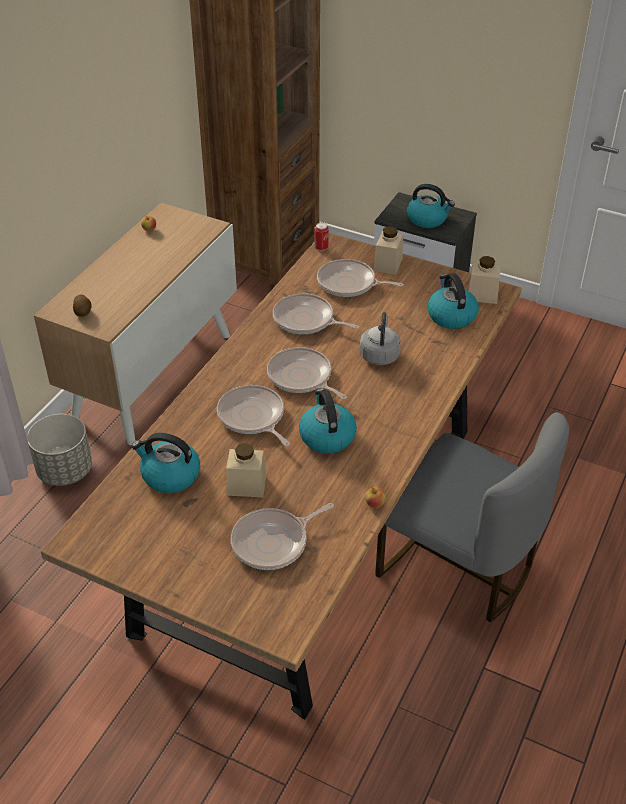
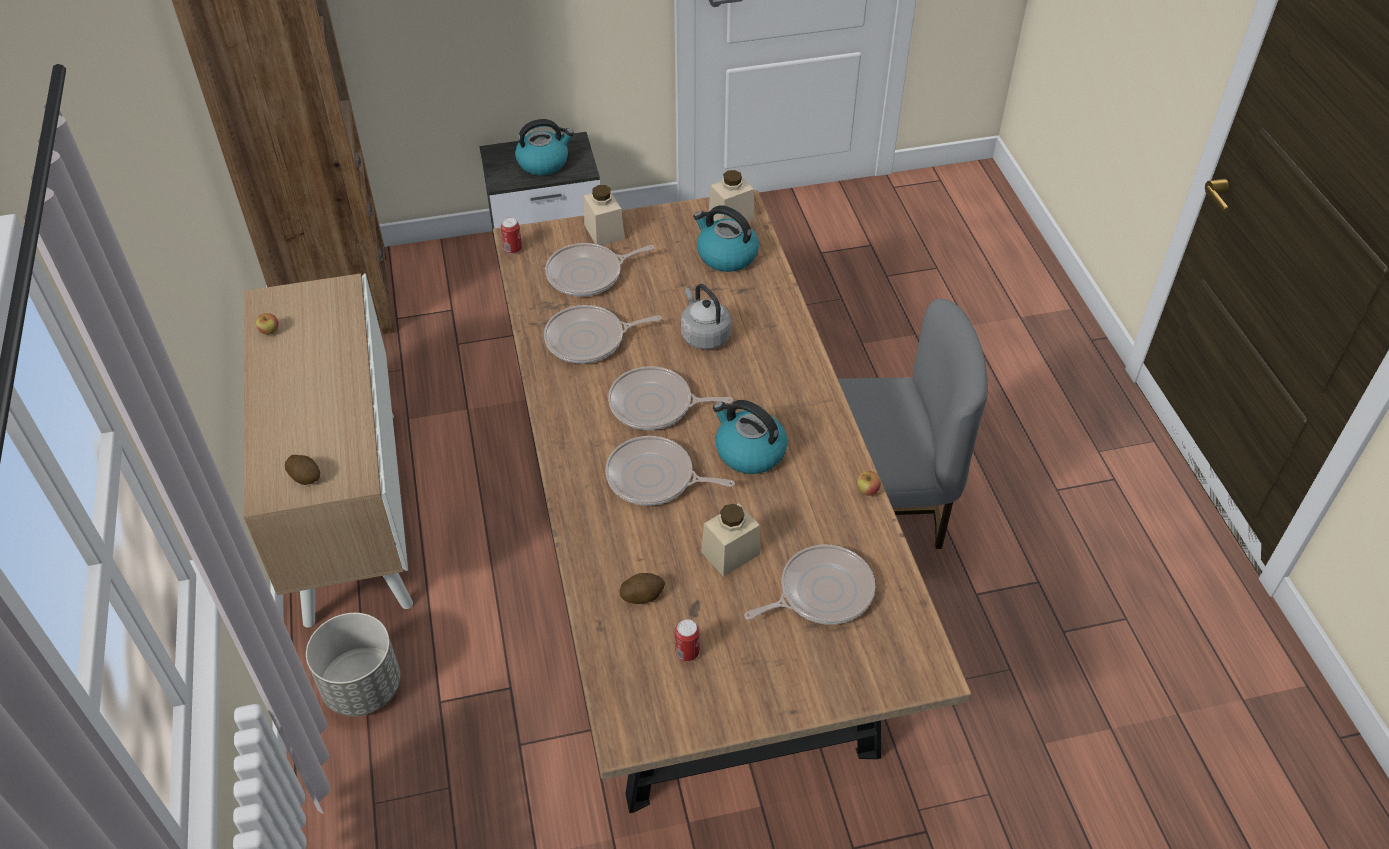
camera: 40 degrees left, 5 degrees up
kettle [132,433,200,493] -> potato [620,573,665,604]
frying pan [231,503,334,570] -> frying pan turned 135 degrees counterclockwise [744,545,875,625]
none -> can [675,619,700,661]

